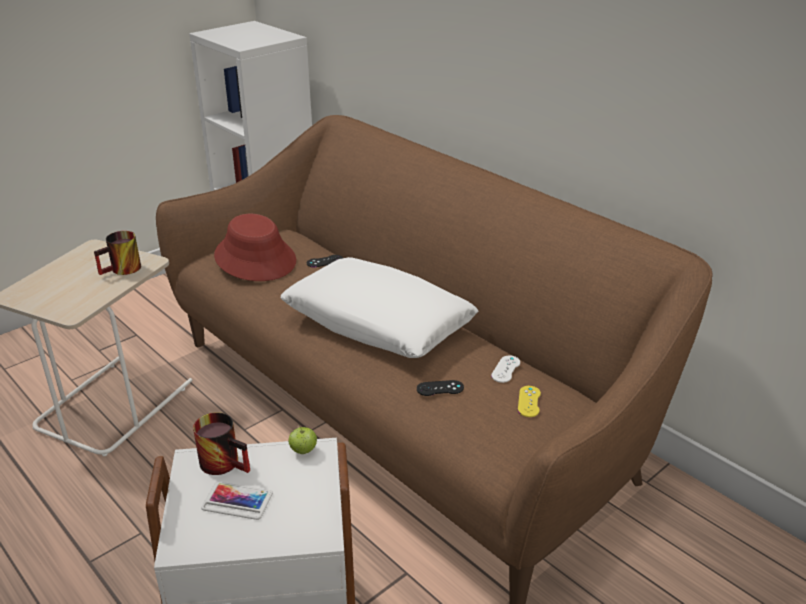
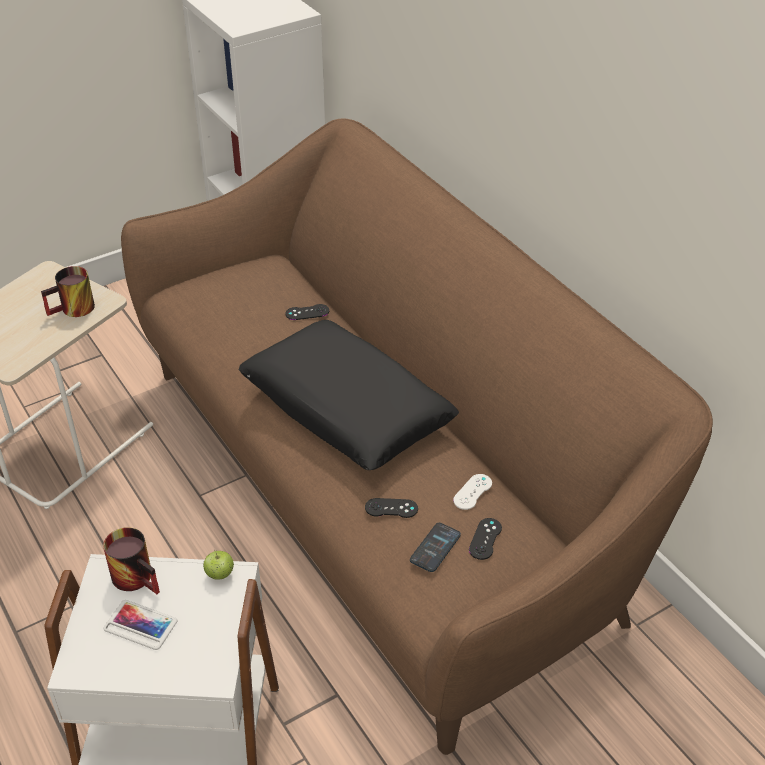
camera: 10 degrees right, 10 degrees up
red hat [214,214,296,281] -> none
white pillow [281,257,479,358] -> black pillow [239,320,459,470]
yellow game controller [518,386,541,417] -> black game controller [469,518,502,560]
none -> phone [410,523,461,572]

